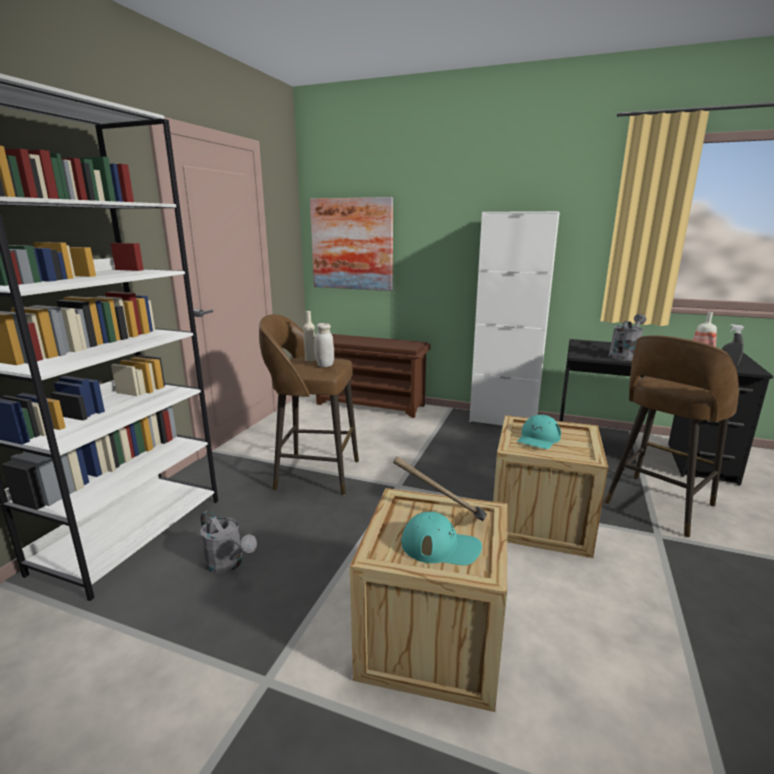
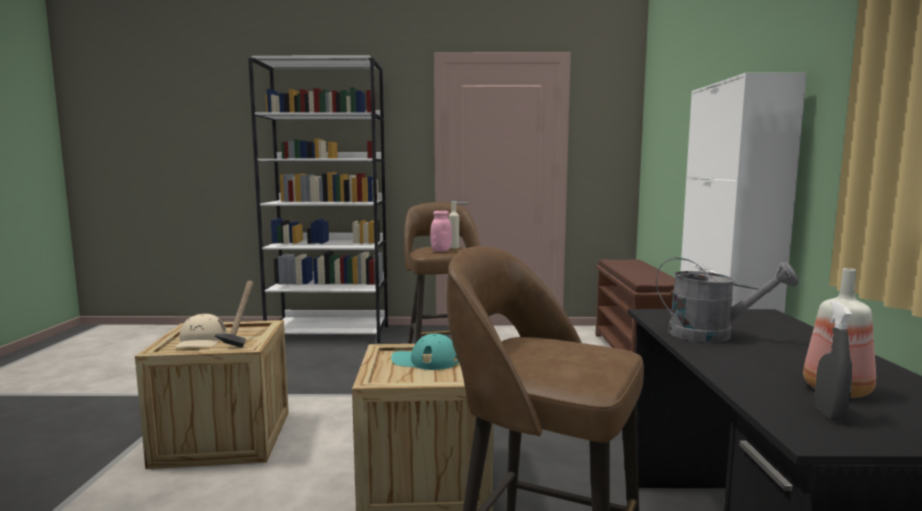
camera: 70 degrees right, 10 degrees down
grey watering can [200,511,257,573] -> none
picture [310,197,393,291] -> none
white jar [314,323,334,367] -> pink jar [430,211,452,252]
turquoise cap [401,512,482,565] -> beige cap [174,314,227,348]

